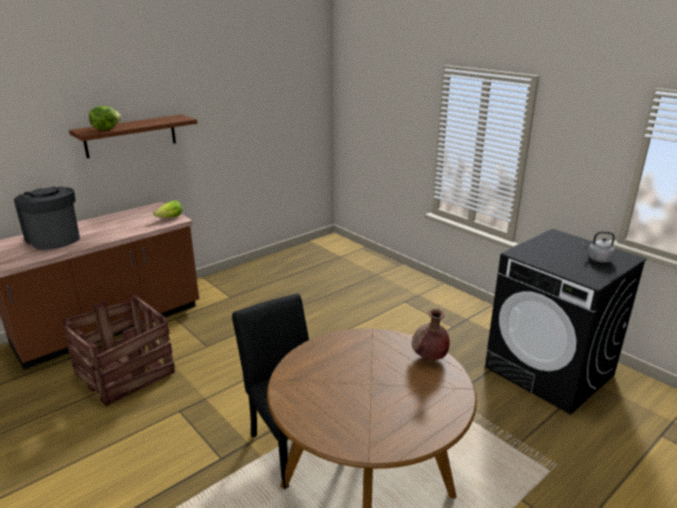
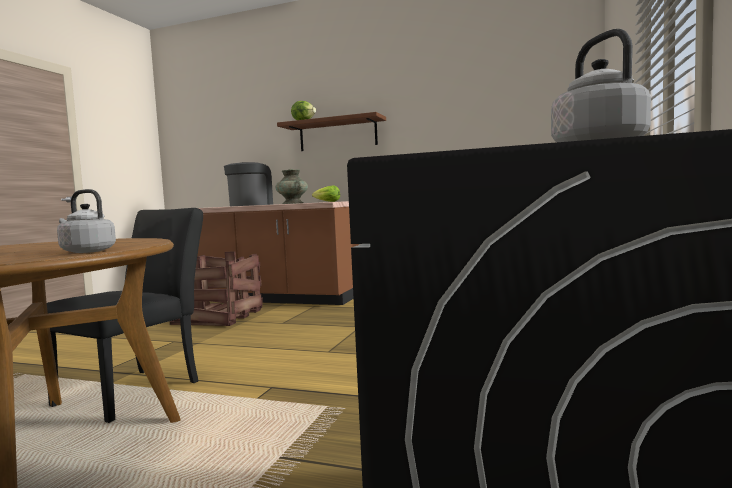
camera: 60 degrees right, 20 degrees down
brown vase [412,309,450,360] -> grey kettle [57,189,116,253]
none -> turquoise vase [276,169,308,204]

